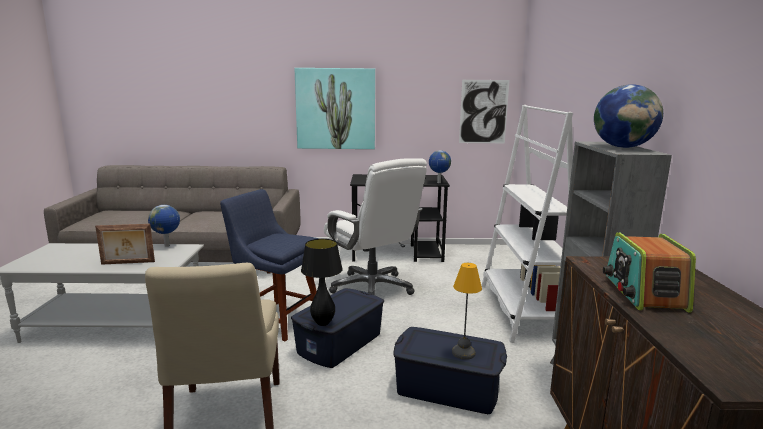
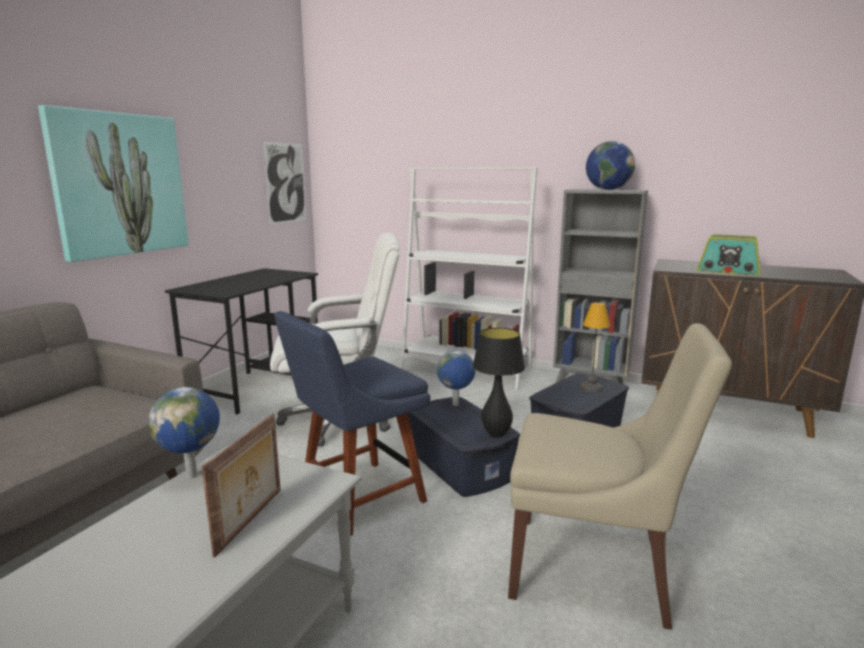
camera: 65 degrees left, 0 degrees up
globe [429,150,451,183] -> globe moved to [437,350,476,406]

